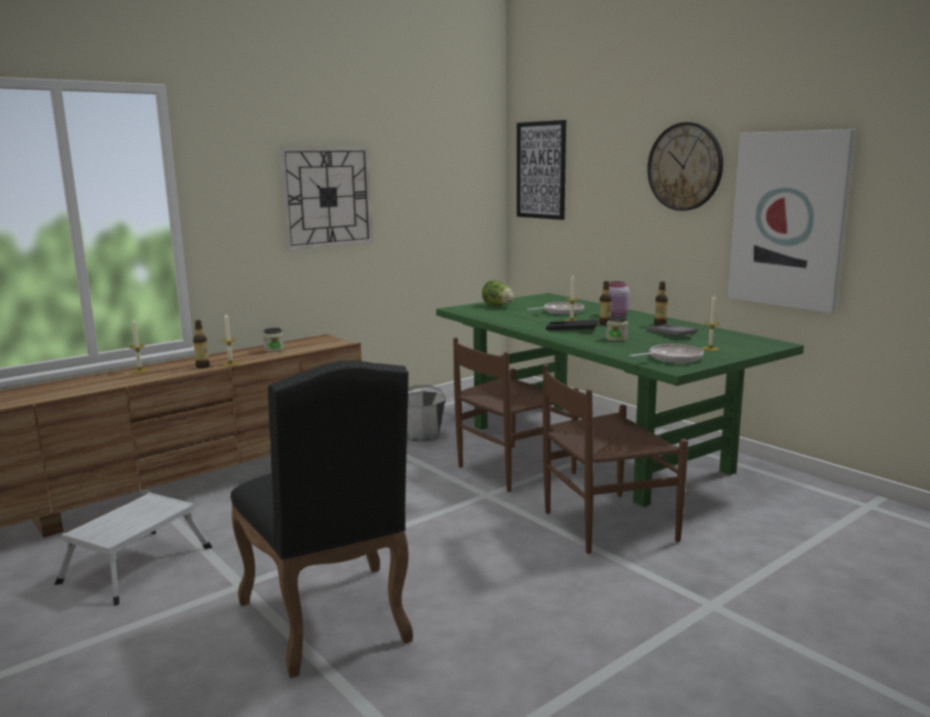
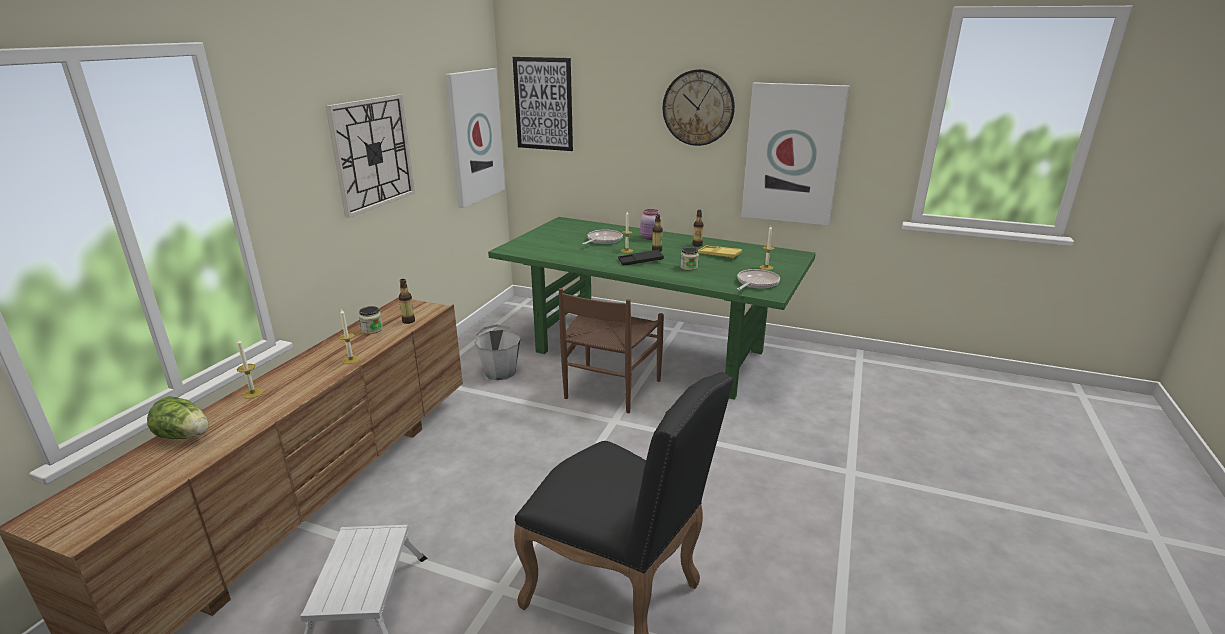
camera: 30 degrees left, 10 degrees up
bottle [193,320,210,368] -> bottle moved to [399,279,415,324]
lettuce [482,280,514,306] -> lettuce moved to [147,396,209,439]
brown chair [543,365,688,554] -> none
grey tray [647,324,697,337] -> yellow tray [697,245,742,258]
none -> picture [445,68,505,208]

